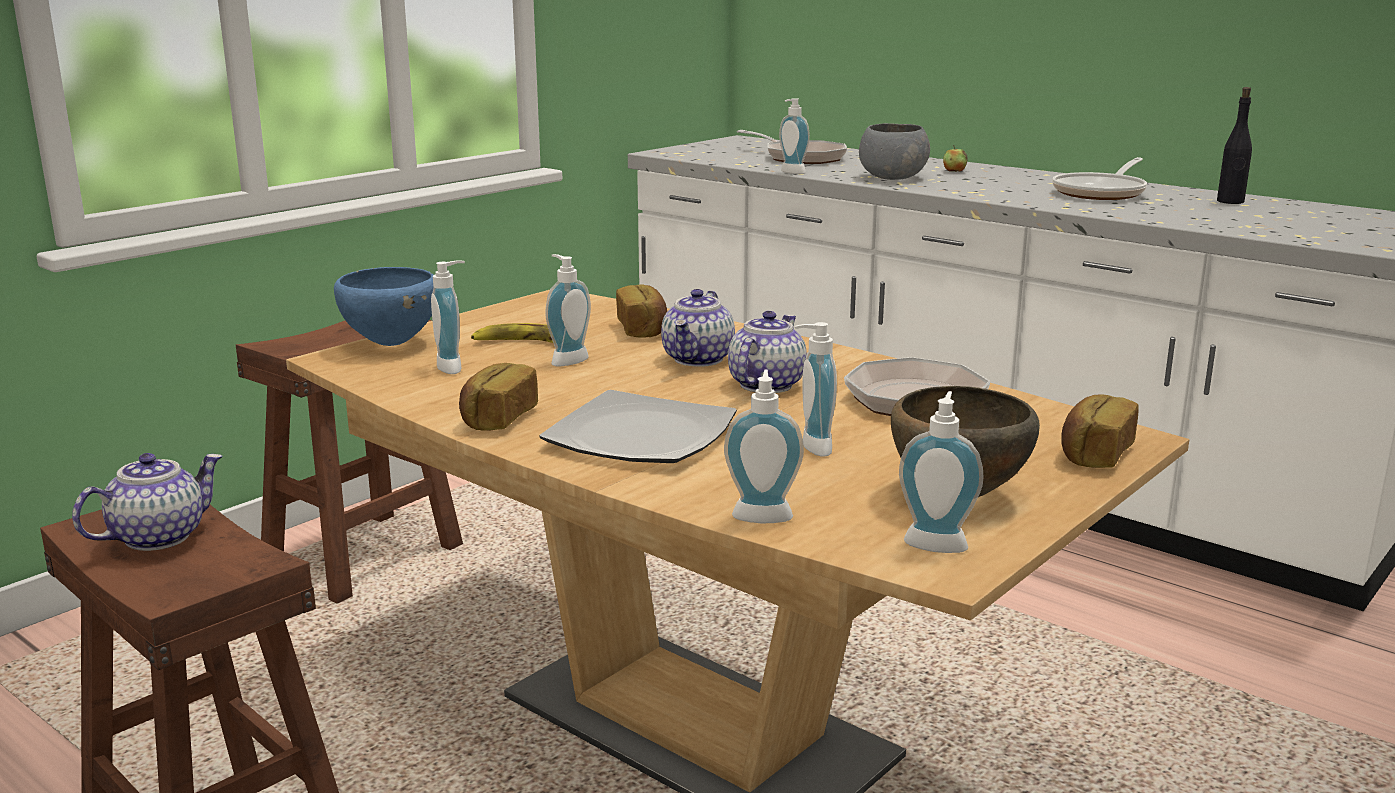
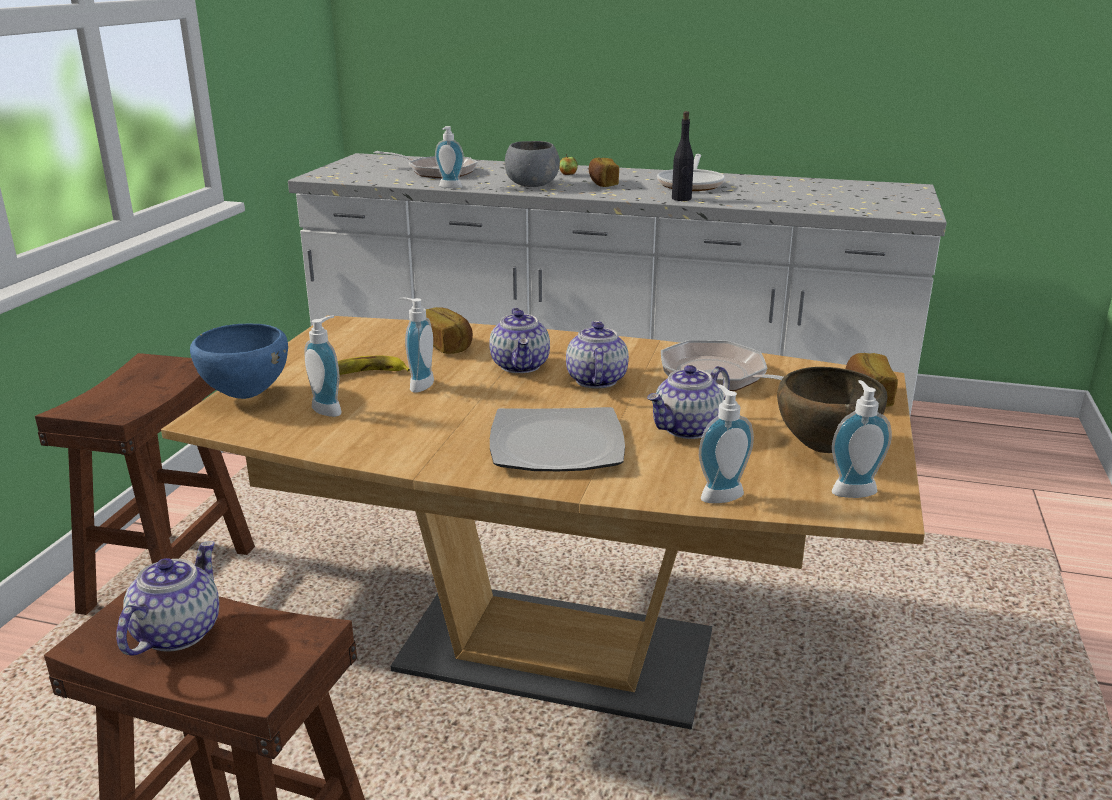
camera: 25 degrees left, 5 degrees up
bread [459,363,538,430] -> bread moved to [589,157,619,187]
soap dispenser [794,322,837,457] -> teapot [647,365,730,439]
black bottle [1217,87,1252,204] -> black bottle moved to [672,111,694,201]

